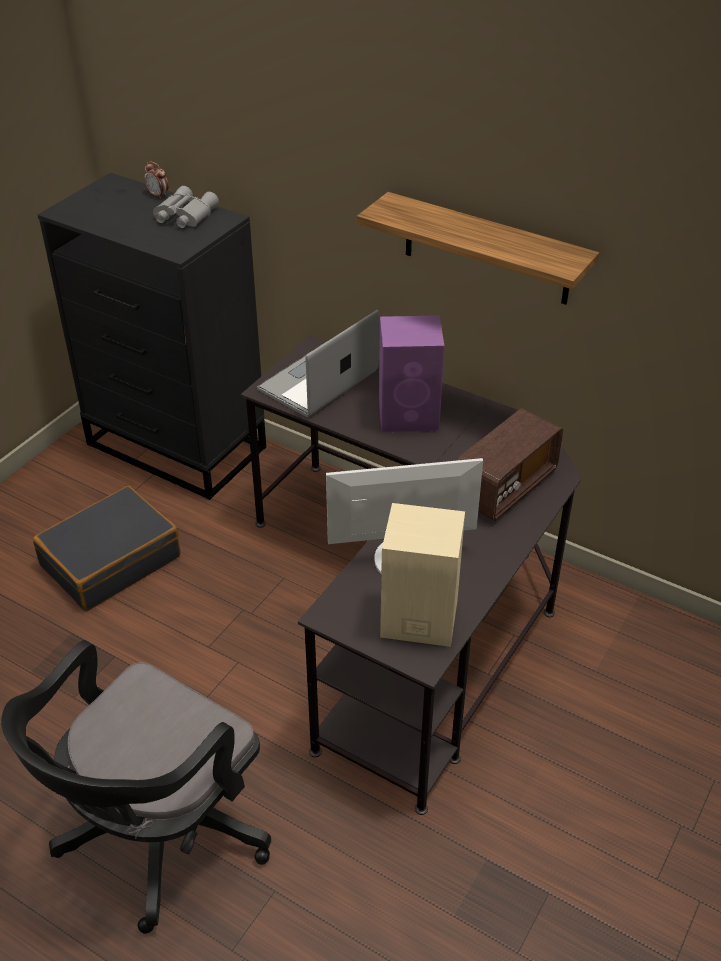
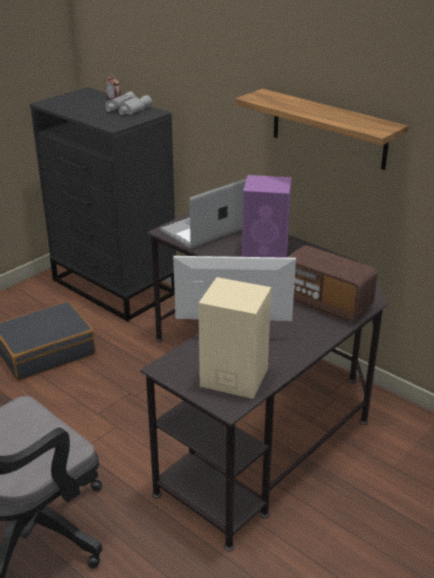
camera: 10 degrees right, 10 degrees down
radio [458,408,563,521] -> radio turned 75 degrees clockwise [287,245,378,322]

